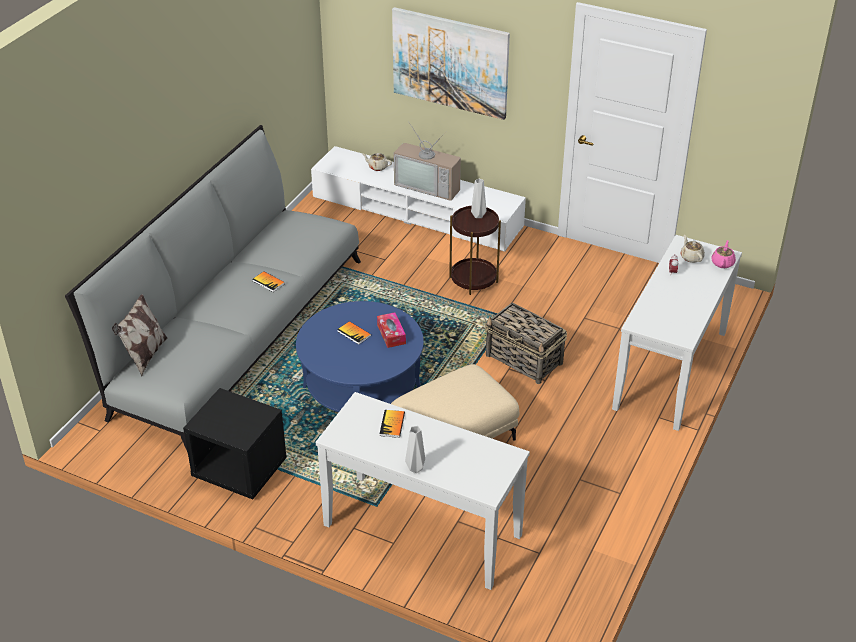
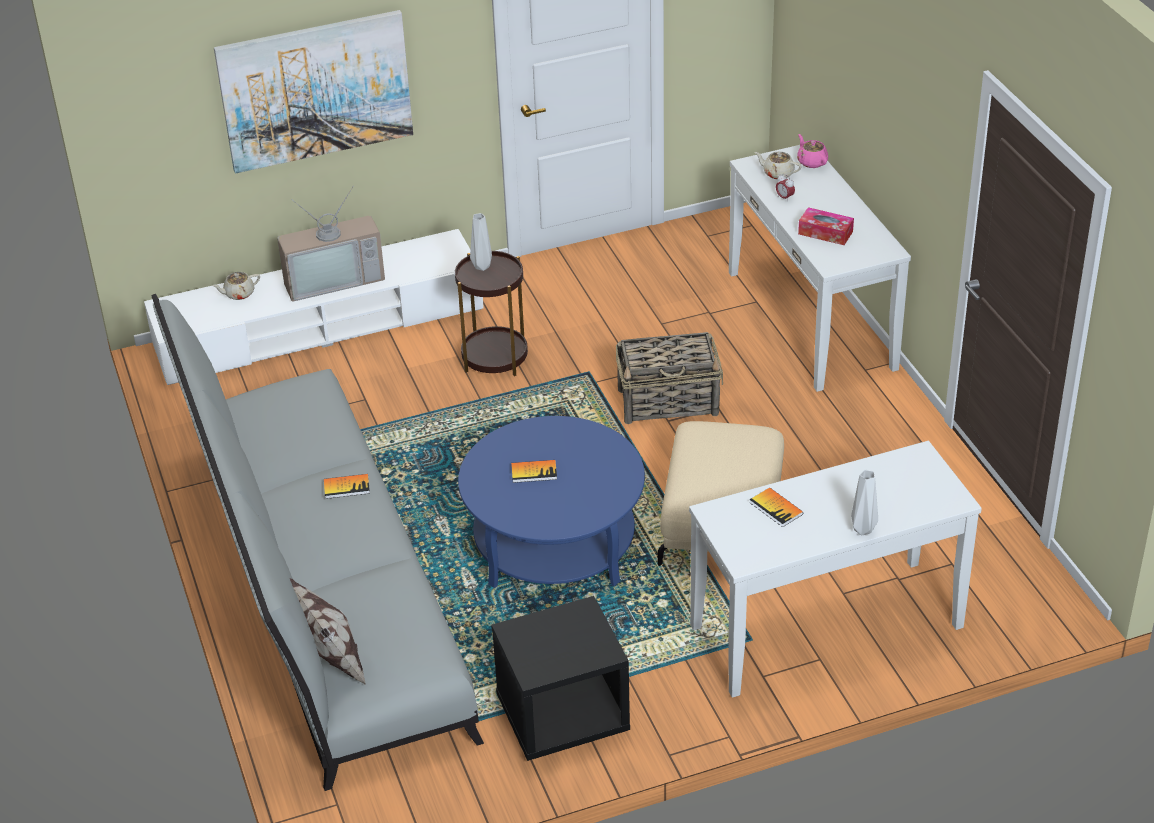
camera: 45 degrees left, 0 degrees up
tissue box [377,312,406,348] -> tissue box moved to [798,207,854,245]

